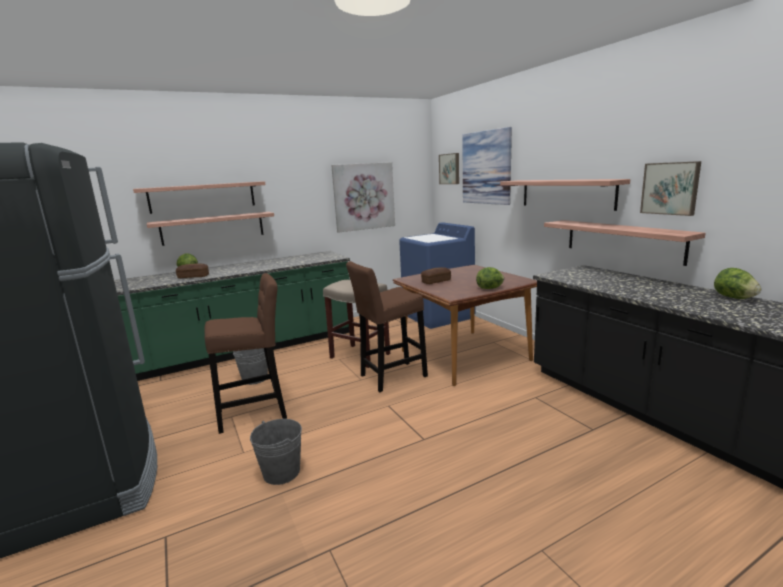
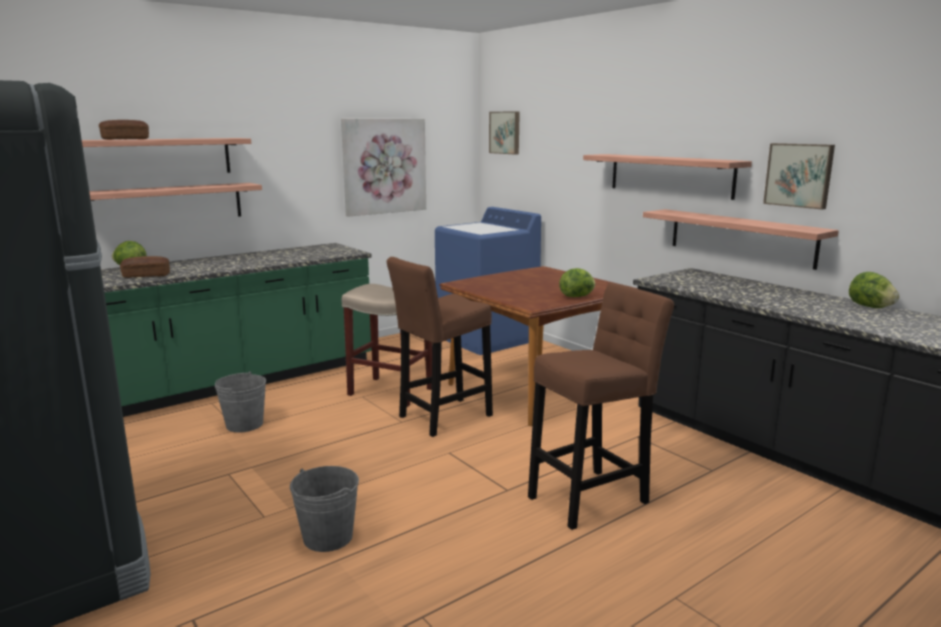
camera: 10 degrees left, 0 degrees up
brown stool [204,273,287,434] -> brown stool moved to [528,283,674,530]
bread [421,267,451,284] -> bread moved to [99,120,149,140]
picture [462,127,512,205] -> none

